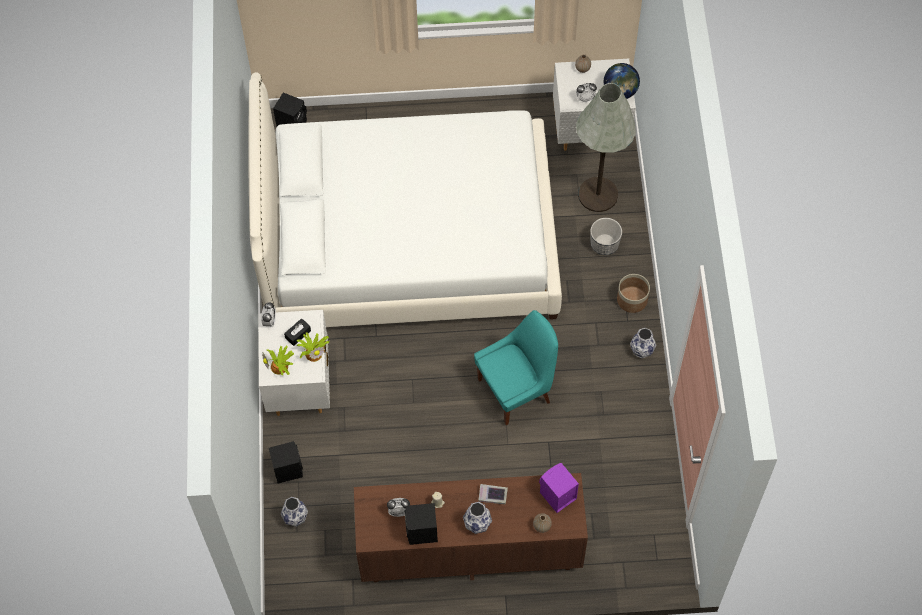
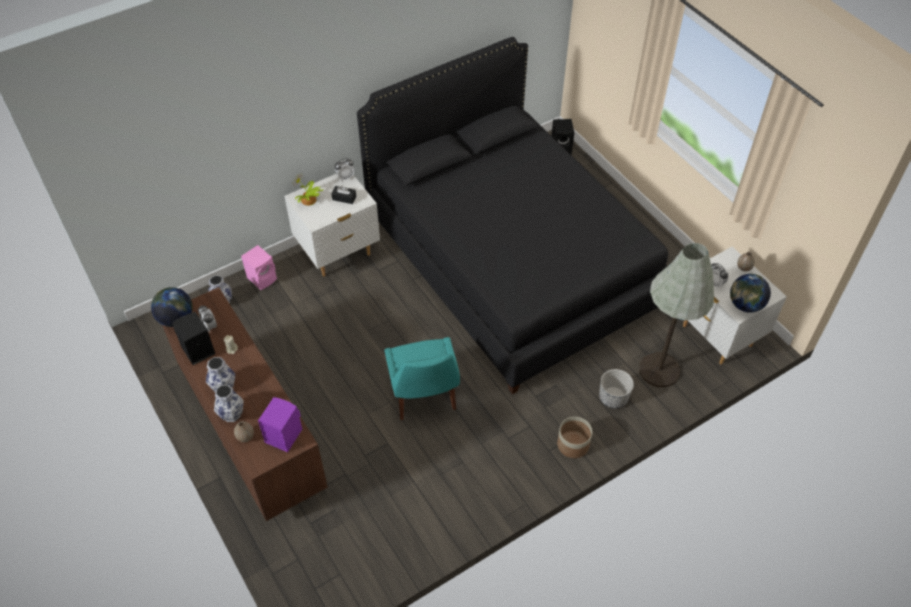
camera: 60 degrees right, 10 degrees down
white bed [248,72,562,327] -> black bed [357,37,668,394]
black speaker [269,441,303,484] -> pink speaker [241,245,277,290]
potted plant [297,332,329,362] -> none
turquoise chair [474,310,558,425] -> turquoise chair turned 45 degrees clockwise [384,337,460,420]
book [478,484,508,505] -> none
vase [630,328,656,358] -> vase moved to [214,385,244,422]
none -> globe [151,287,193,327]

